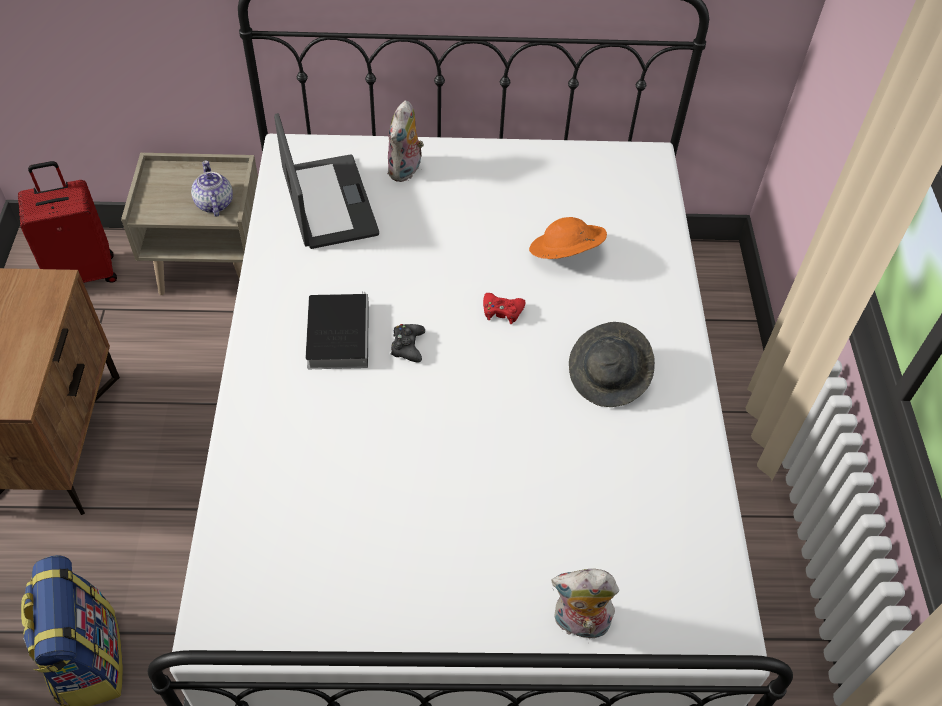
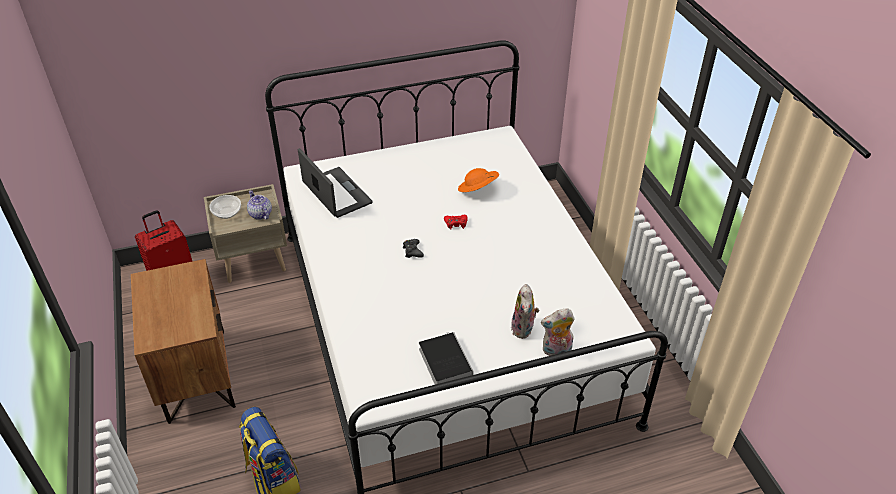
camera: 15 degrees left, 10 degrees down
book [305,291,369,369] -> book moved to [419,332,473,385]
plush toy [387,101,424,182] -> plush toy moved to [511,284,539,339]
grey hat [569,322,655,407] -> none
none -> bowl [209,195,241,219]

